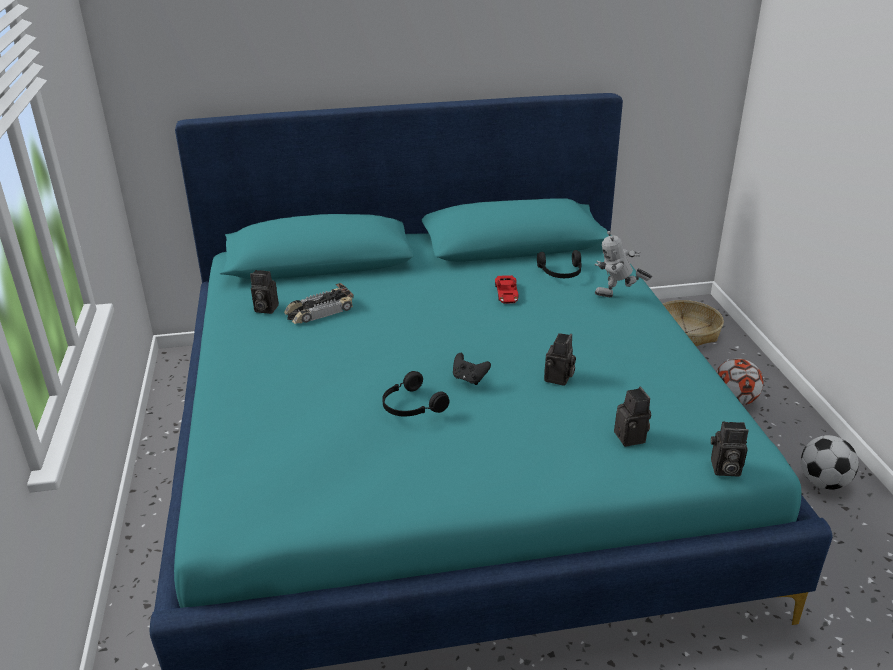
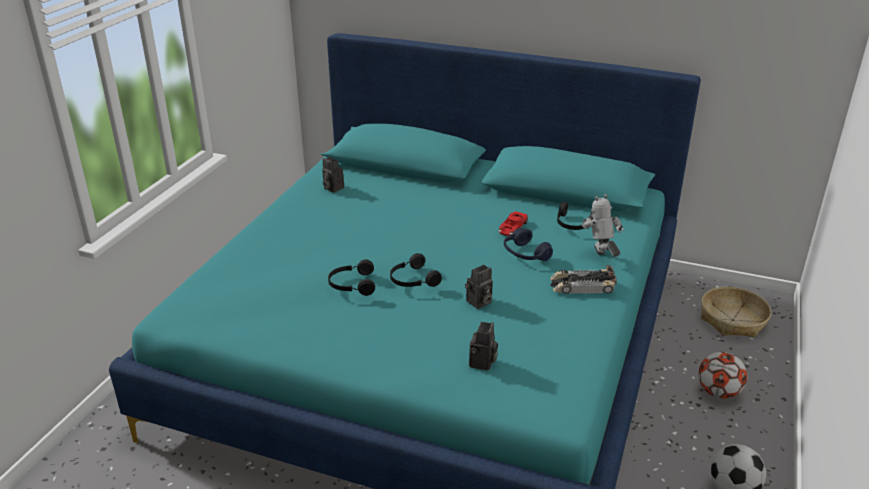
camera: 30 degrees right, 0 degrees up
toy car [284,283,354,324] -> toy car moved to [550,265,617,294]
black game controller [453,353,491,385] -> black headphones [390,253,442,287]
toy robot [595,231,652,297] -> toy robot turned 45 degrees clockwise [582,194,624,257]
camera [711,421,749,476] -> none
none -> blue headphones [504,228,553,261]

